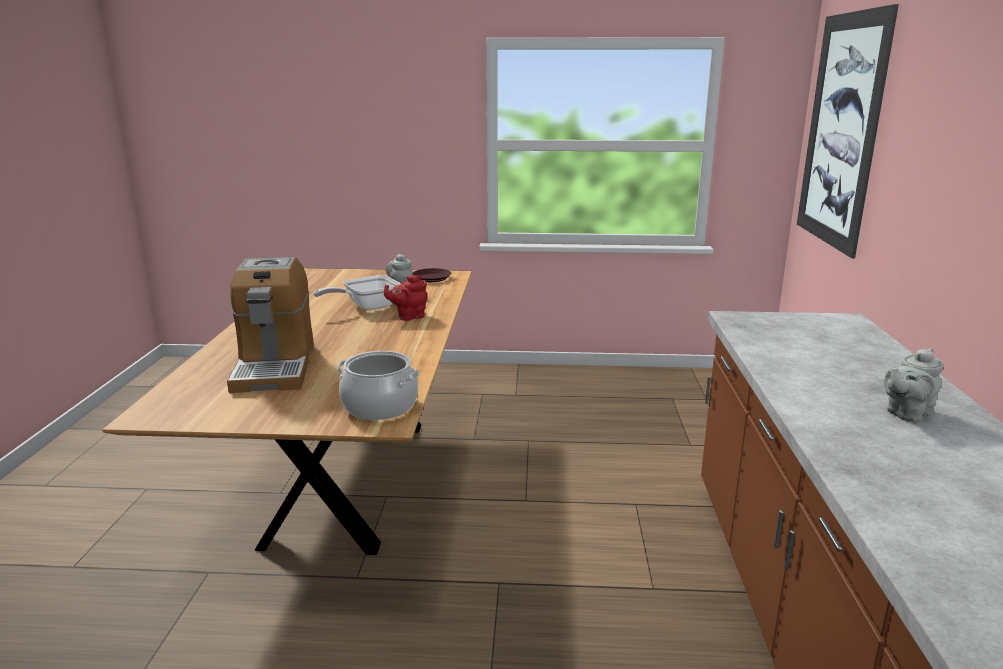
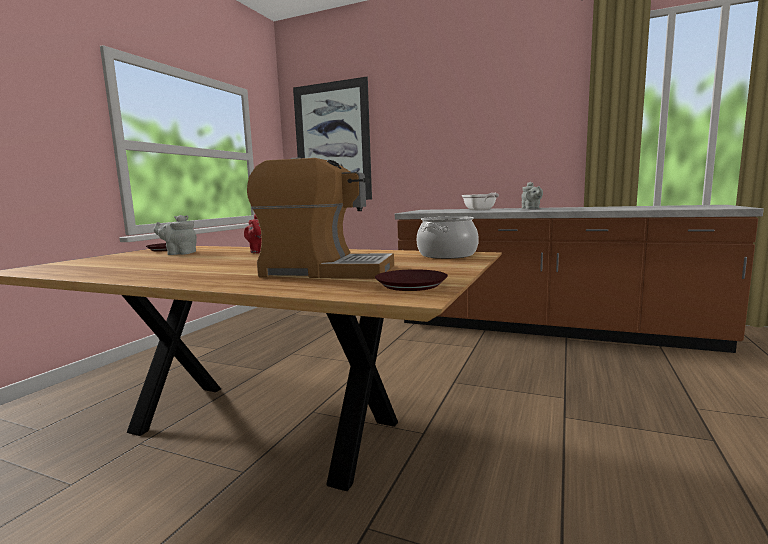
camera: 70 degrees left, 10 degrees down
frying pan [314,275,400,311] -> frying pan moved to [462,193,499,210]
none -> brown plate [375,269,448,291]

